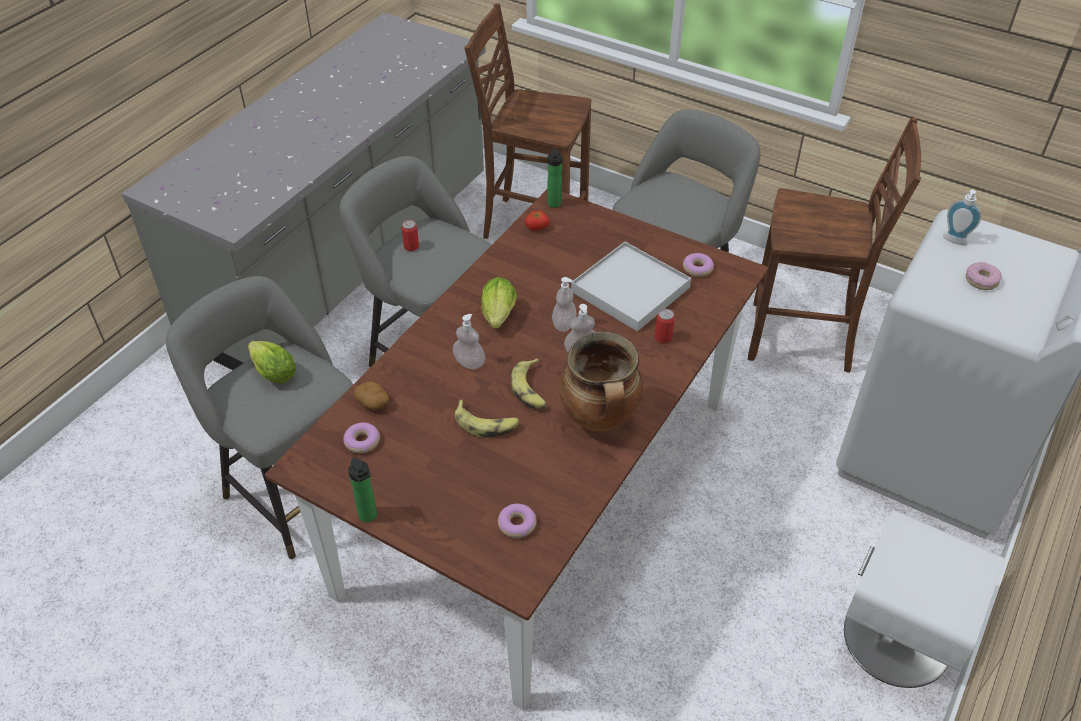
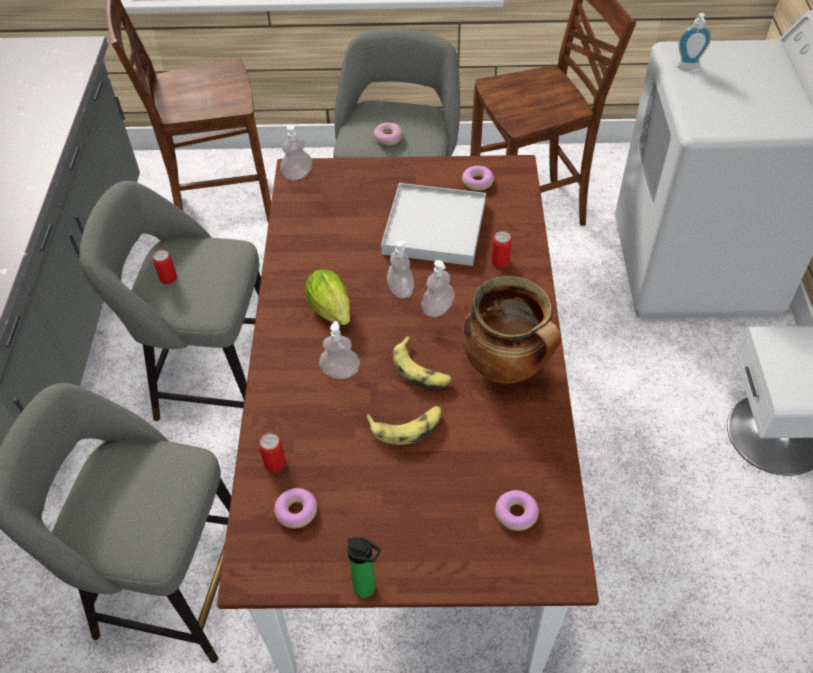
camera: 30 degrees left, 5 degrees up
lettuce [248,341,297,383] -> none
potato [354,381,389,410] -> can [259,433,286,472]
tomato [525,210,550,231] -> none
bottle [547,148,562,208] -> soap dispenser [280,124,312,180]
donut [966,262,1002,290] -> donut moved to [374,122,402,146]

